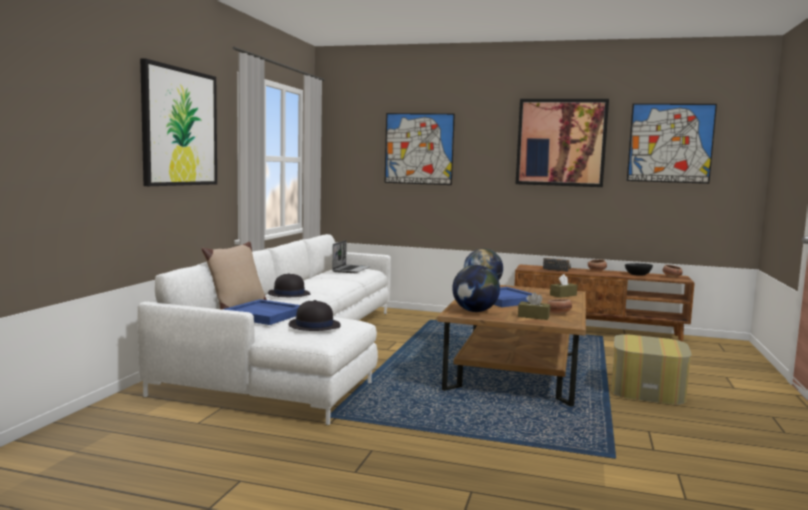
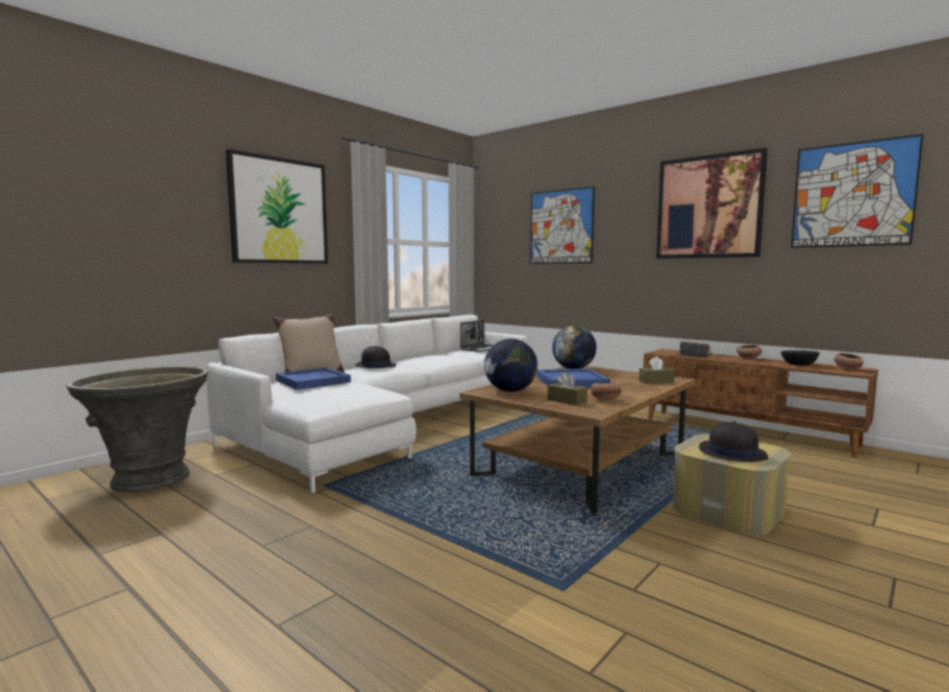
camera: 25 degrees right, 0 degrees up
black hat [289,300,341,331] -> black hat moved to [699,421,768,462]
none -> grey planter [66,366,208,492]

